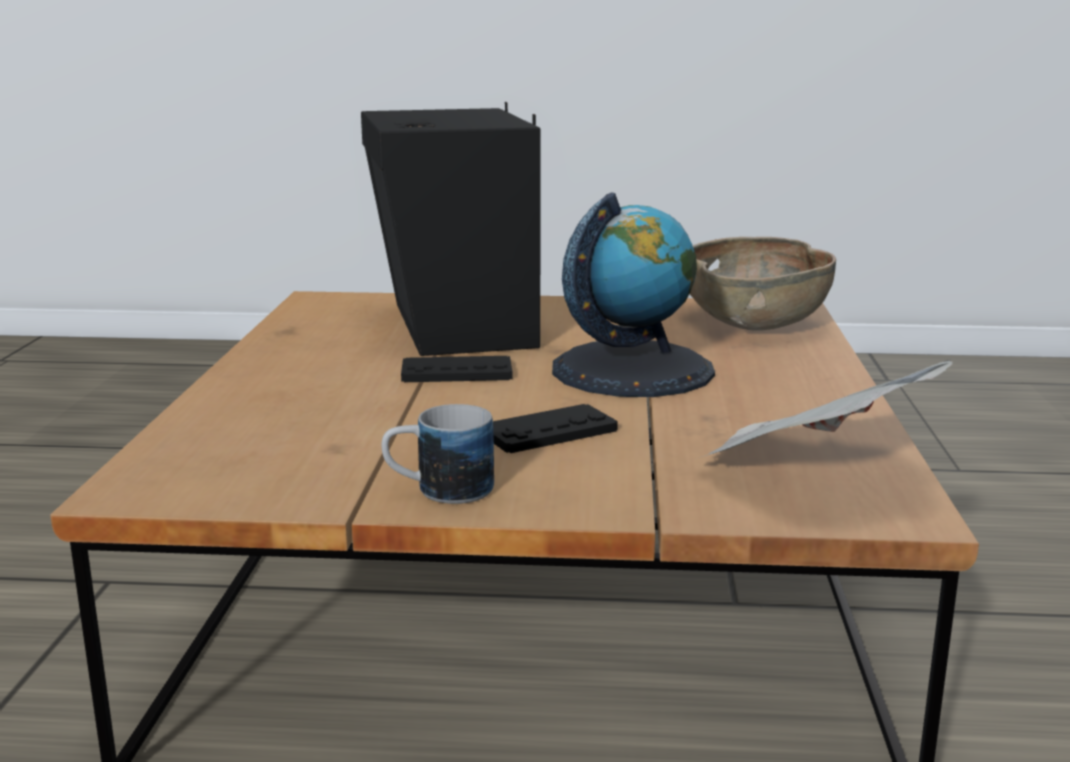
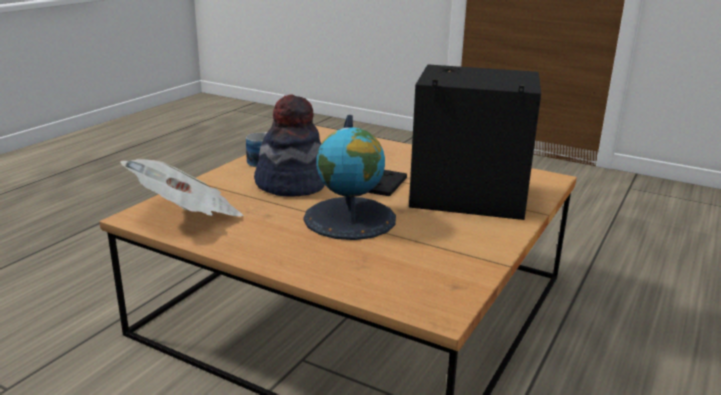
camera: 115 degrees right, 5 degrees up
black game controller [493,404,618,453] -> hat [254,94,325,196]
brown bowl [690,237,836,331] -> none

